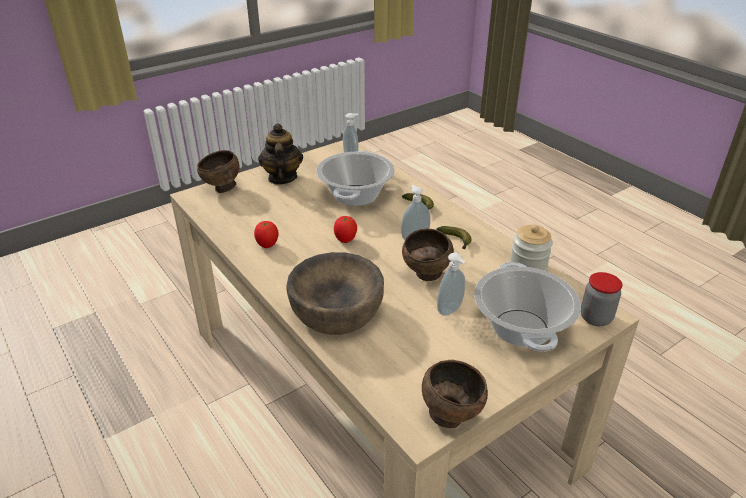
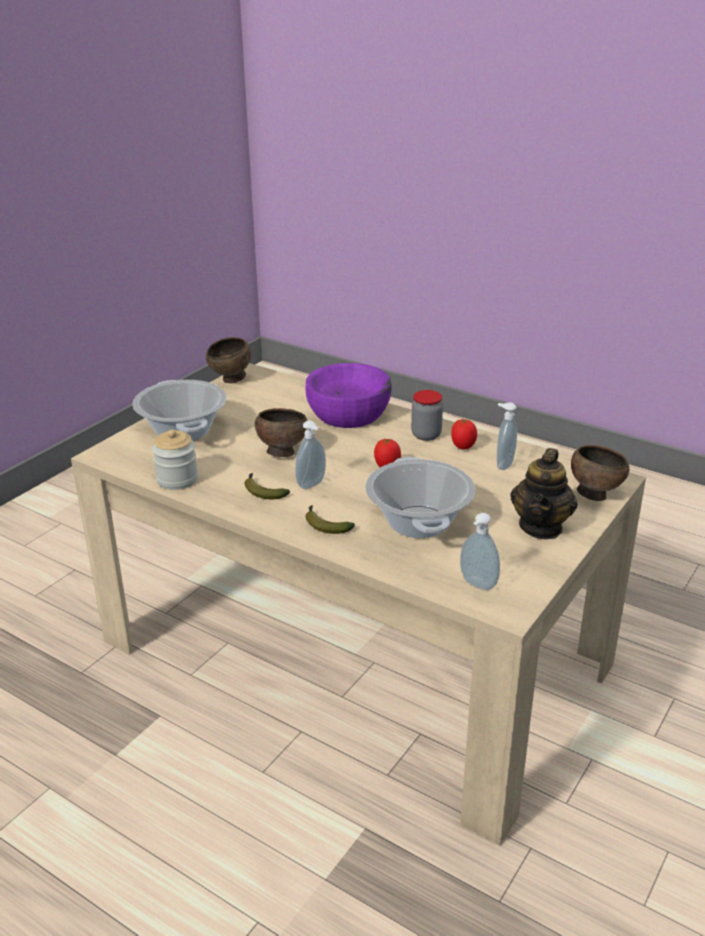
camera: 160 degrees right, 5 degrees down
teapot [258,123,303,185] -> teapot turned 45 degrees clockwise [510,448,578,539]
brown bowl [287,252,384,335] -> purple bowl [305,363,392,428]
soap dispenser [437,253,465,316] -> soap dispenser moved to [497,402,517,470]
jar [581,272,623,326] -> jar moved to [411,390,443,441]

